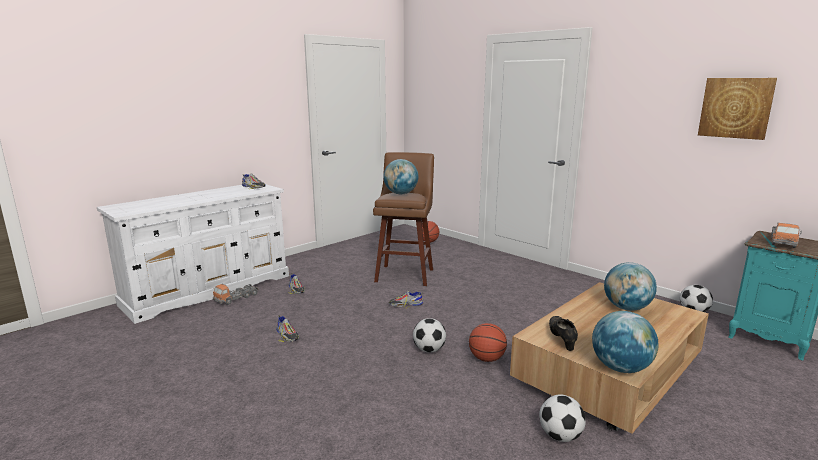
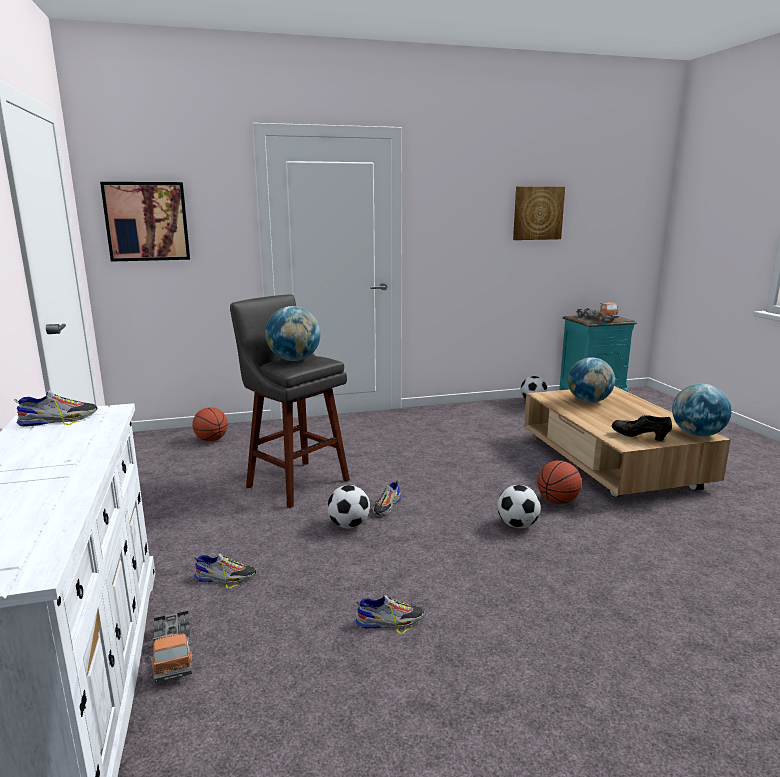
camera: 60 degrees left, 0 degrees up
brown stool [373,152,434,286] -> grey stool [230,294,350,508]
football [539,394,586,442] -> football moved to [327,485,370,528]
none -> picture [100,182,190,262]

